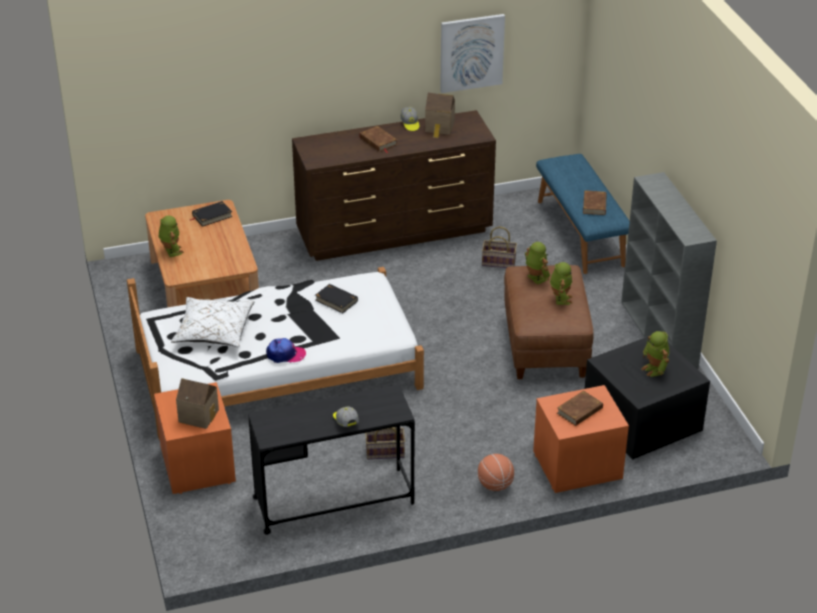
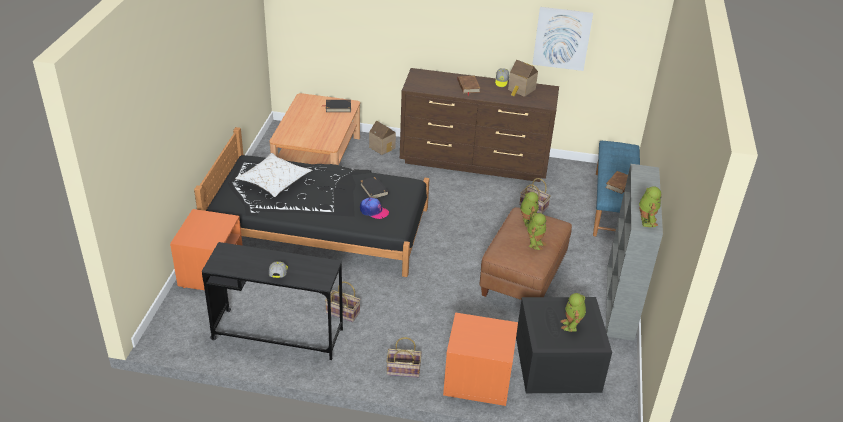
camera: 25 degrees right, 0 degrees up
white bed [127,267,424,440] -> black bed [194,127,430,277]
toy robot [158,215,184,257] -> toy robot moved to [639,186,662,227]
toy house [176,378,219,429] -> toy house moved to [369,120,396,155]
cap [266,338,306,363] -> cap moved to [360,197,389,219]
basketball [478,454,514,491] -> basket [386,337,422,378]
brown book [557,391,603,426] -> none

